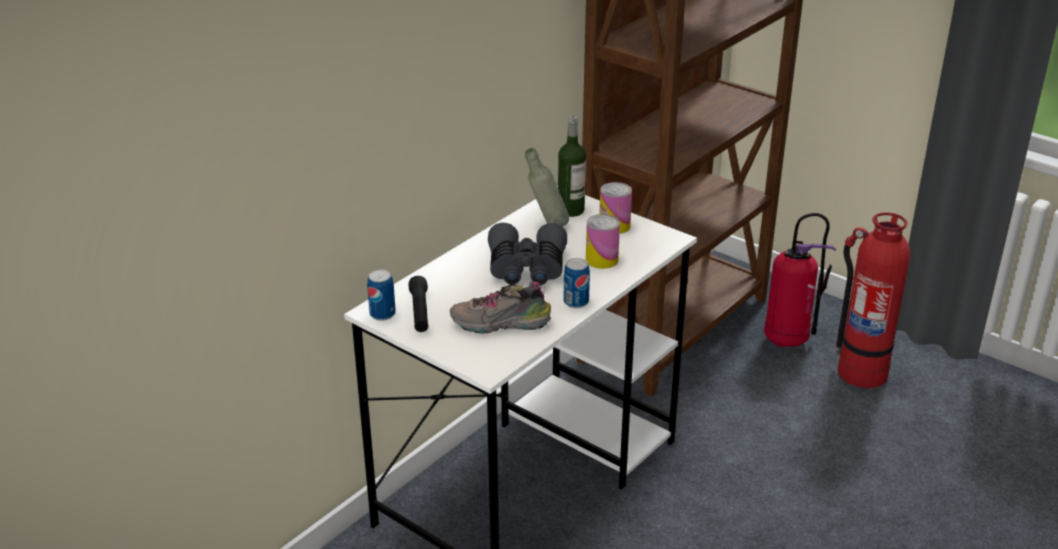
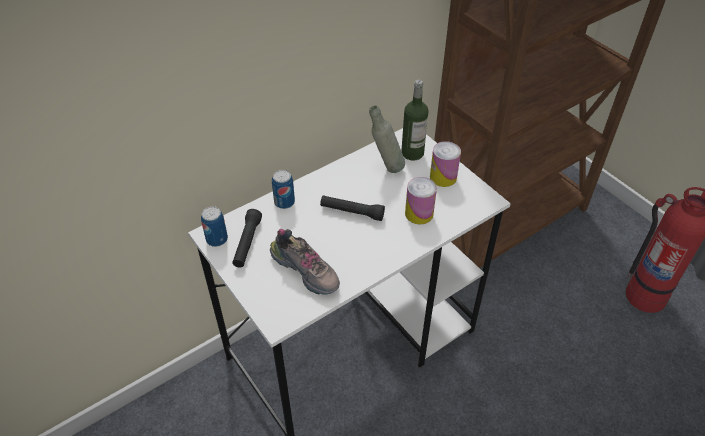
camera: 15 degrees right, 15 degrees up
shoe [450,281,551,334] -> shoe turned 150 degrees counterclockwise [270,229,340,295]
grey binoculars [488,223,567,285] -> black flashlight [320,195,385,221]
can [564,258,590,308] -> can moved to [272,170,295,209]
fire extinguisher [764,213,836,347] -> none

